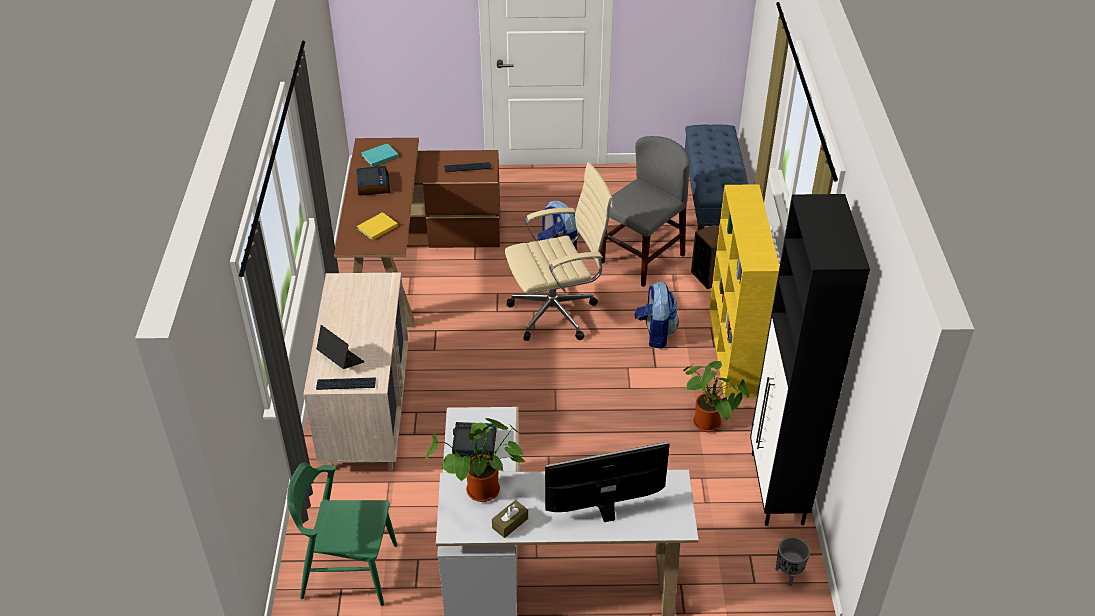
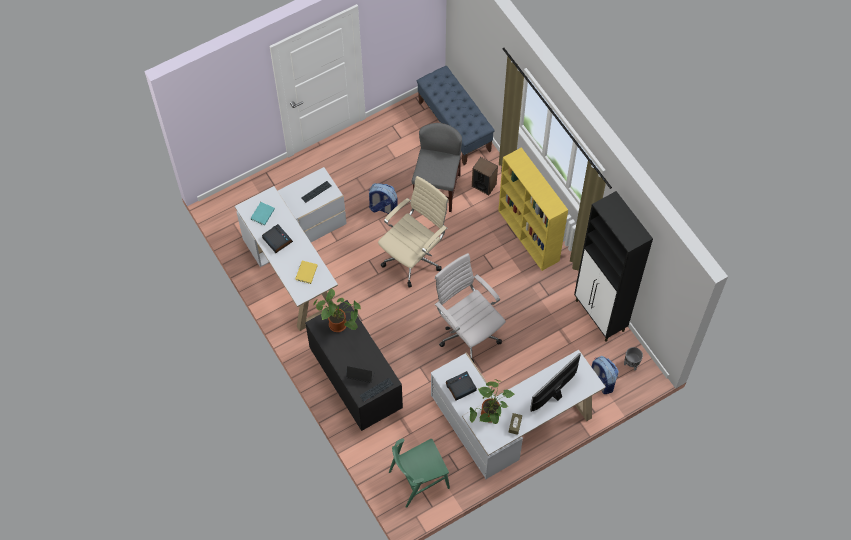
camera: 30 degrees left, 20 degrees up
beige dresser [303,273,409,471] -> black dresser [305,300,403,431]
brown desk [334,138,500,327] -> white desk [235,167,347,331]
backpack [635,282,679,349] -> backpack moved to [592,356,619,394]
potted plant [683,361,749,432] -> potted plant moved to [313,289,361,332]
none -> white office chair [435,253,506,362]

